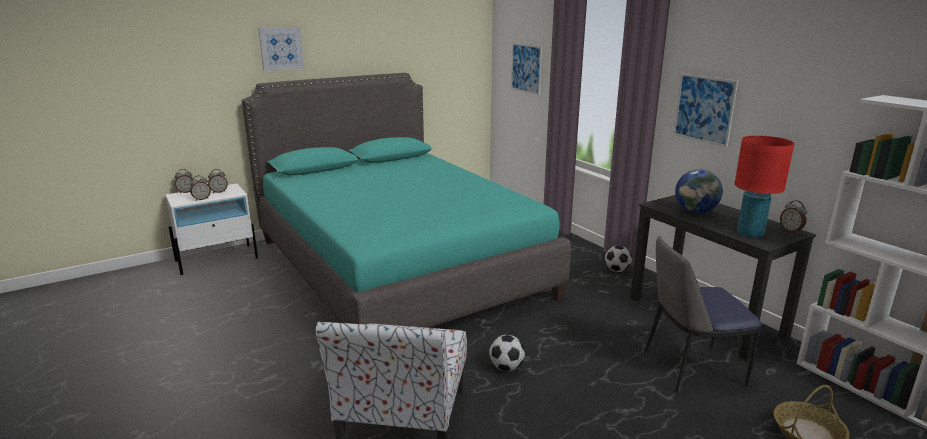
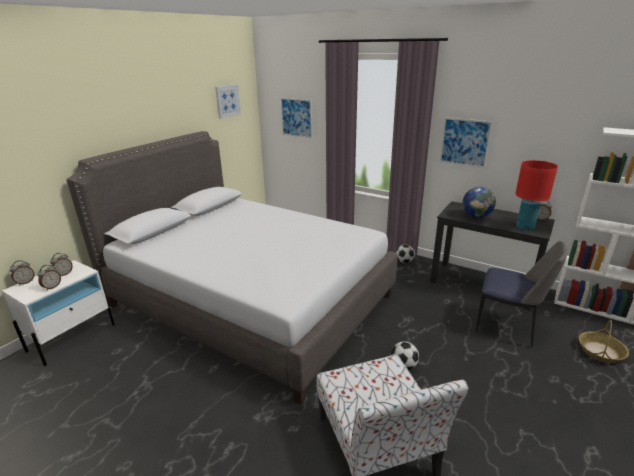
camera: 25 degrees left, 5 degrees up
turquoise bed [242,73,571,328] -> grey bed [66,131,398,404]
picture [258,27,305,71] -> picture moved to [215,84,241,119]
chair [645,236,762,393] -> chair turned 120 degrees counterclockwise [476,241,568,347]

